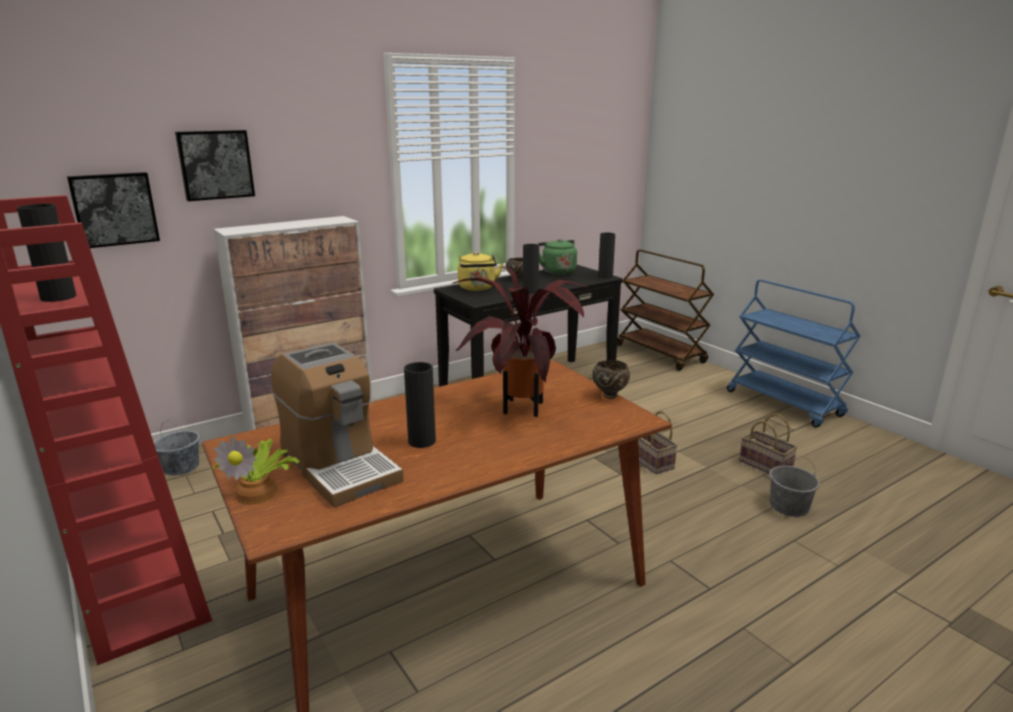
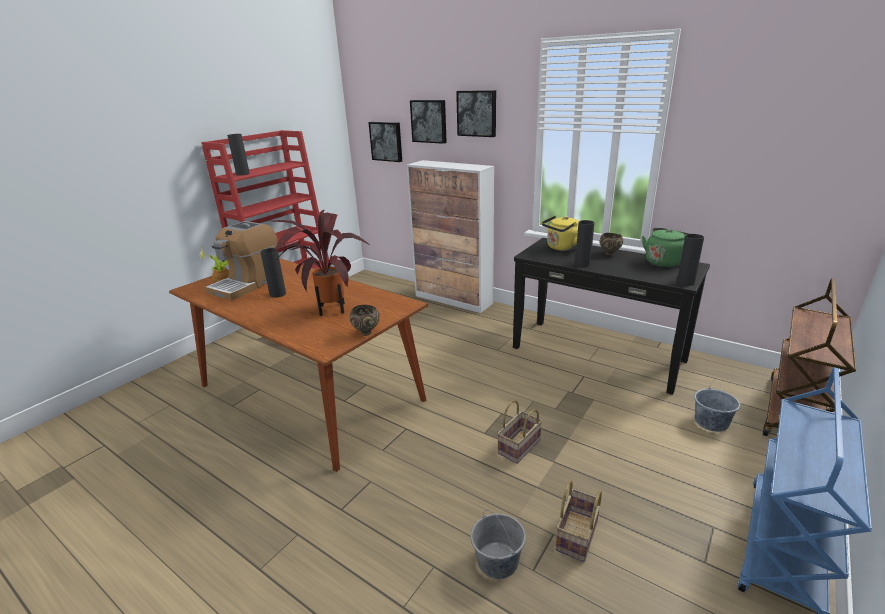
camera: 70 degrees right, 5 degrees up
grey bucket [154,421,200,475] -> grey bucket moved to [694,380,740,432]
none -> picture [456,90,496,137]

